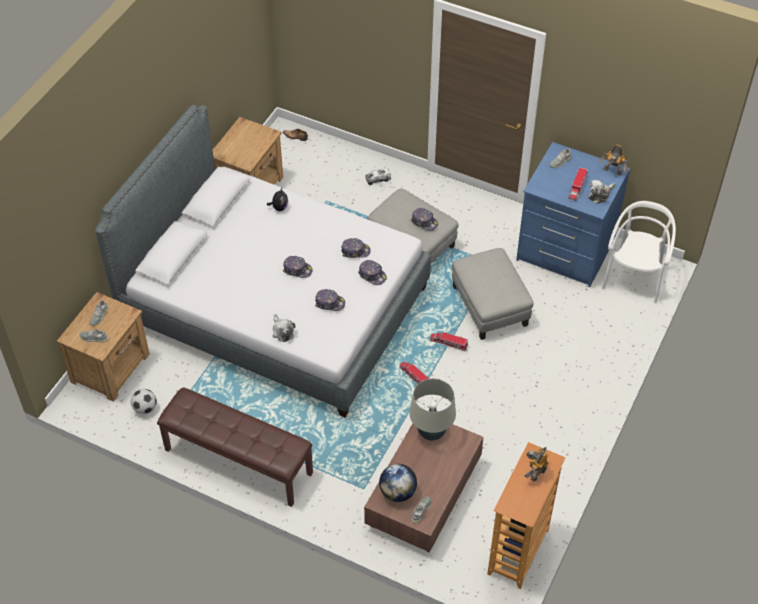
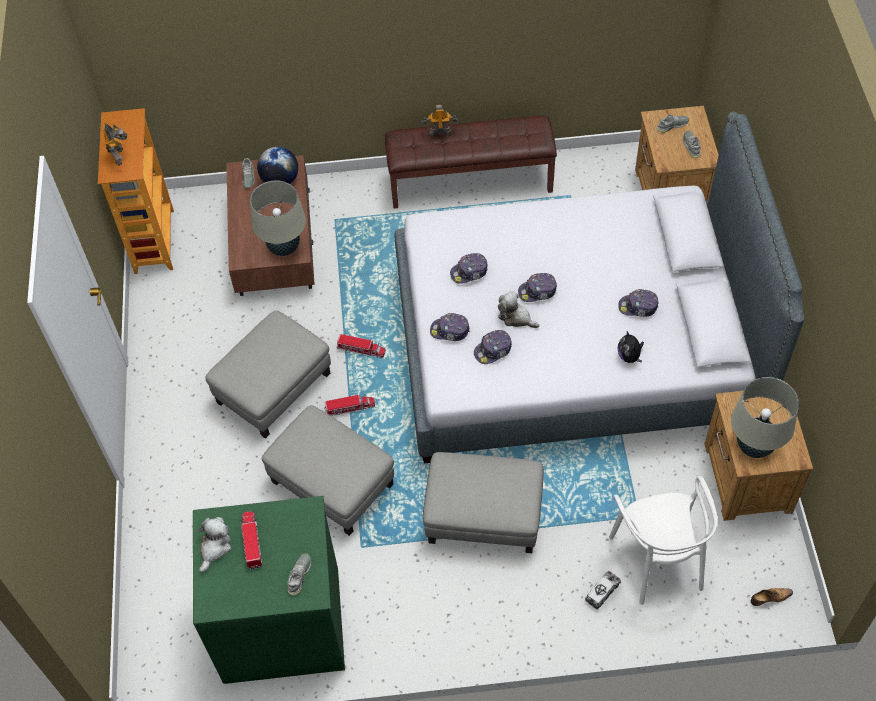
camera: 150 degrees right, 5 degrees up
football [131,389,157,414] -> none
plush toy [273,314,295,342] -> plush toy moved to [498,291,539,328]
cap [411,208,438,231] -> cap moved to [618,289,658,317]
blue dresser [516,142,630,287] -> green dresser [193,496,345,684]
toy robot [599,144,628,176] -> toy robot moved to [422,105,458,138]
white chair [602,201,676,303] -> white chair moved to [609,476,718,605]
none -> grey ottoman [205,311,331,439]
none -> beige table lamp [731,377,799,458]

